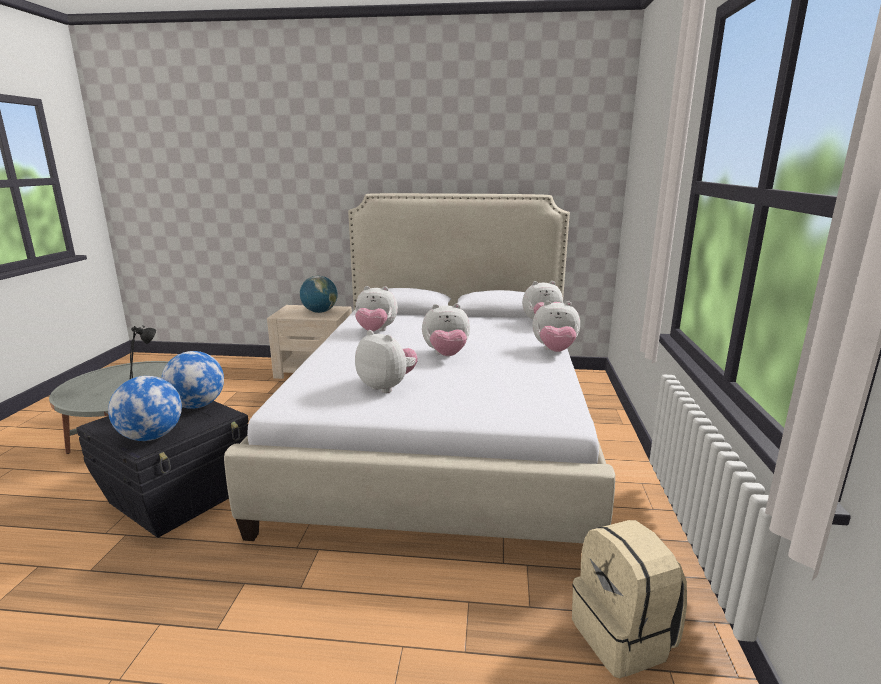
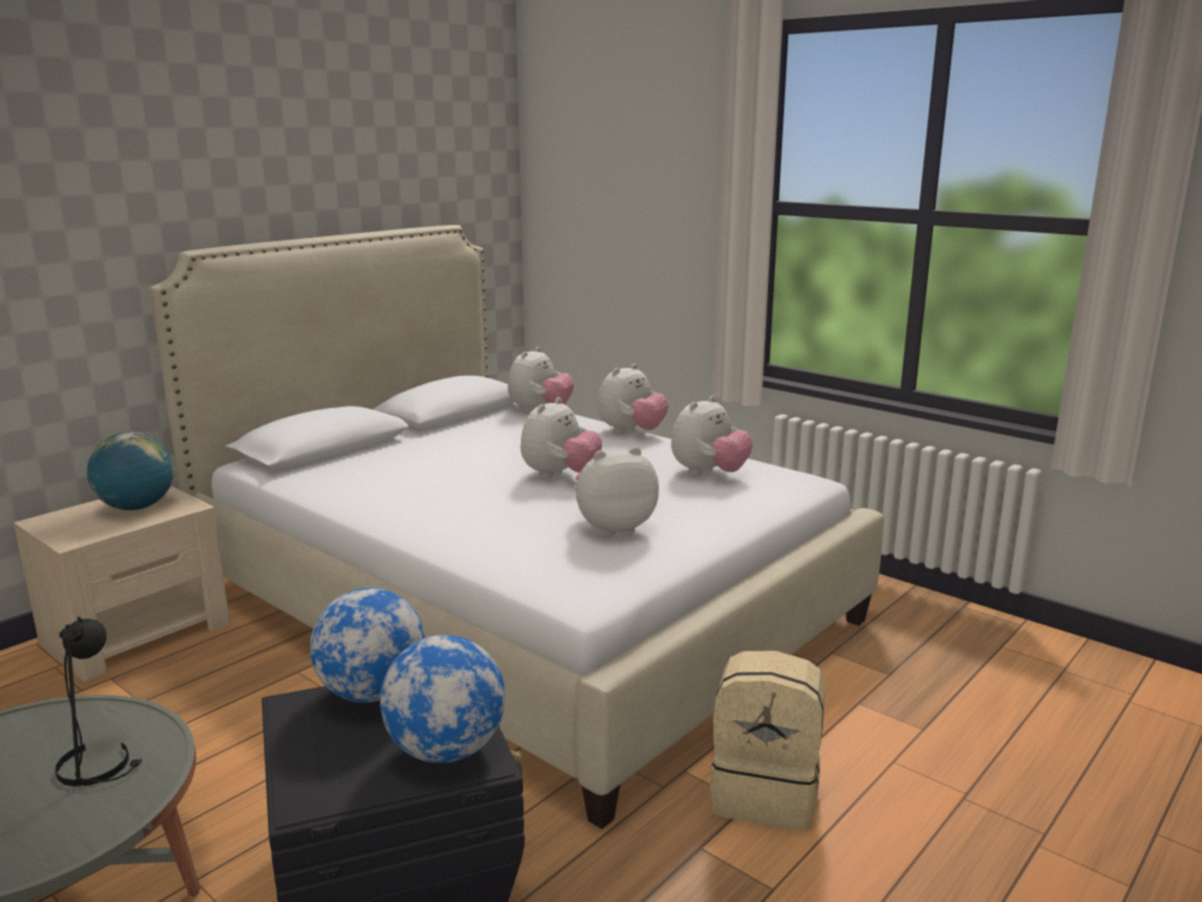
camera: 55 degrees left, 0 degrees up
plush toy [355,286,398,331] -> plush toy moved to [671,396,753,476]
beige backpack [572,520,687,678] -> beige backpack moved to [710,651,825,831]

